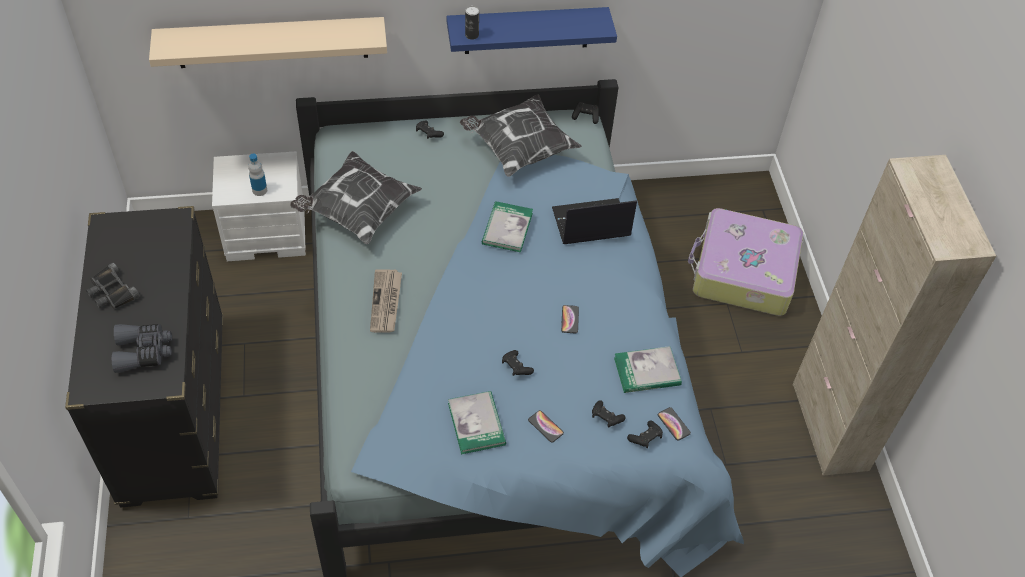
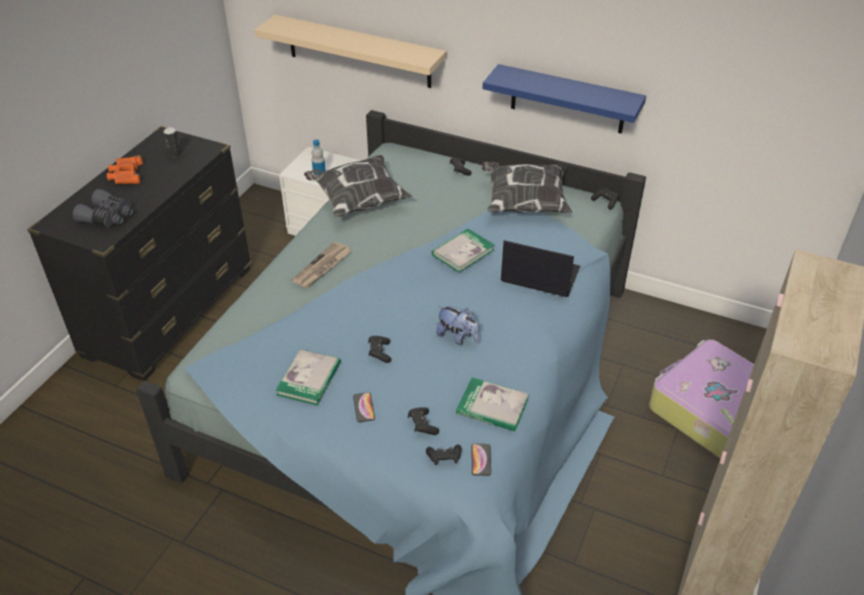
camera: 35 degrees right, 10 degrees down
black binoculars [86,263,140,309] -> orange binoculars [107,155,143,184]
can [465,6,479,40] -> can moved to [163,127,181,158]
phone [561,305,579,333] -> plush toy [436,306,479,345]

